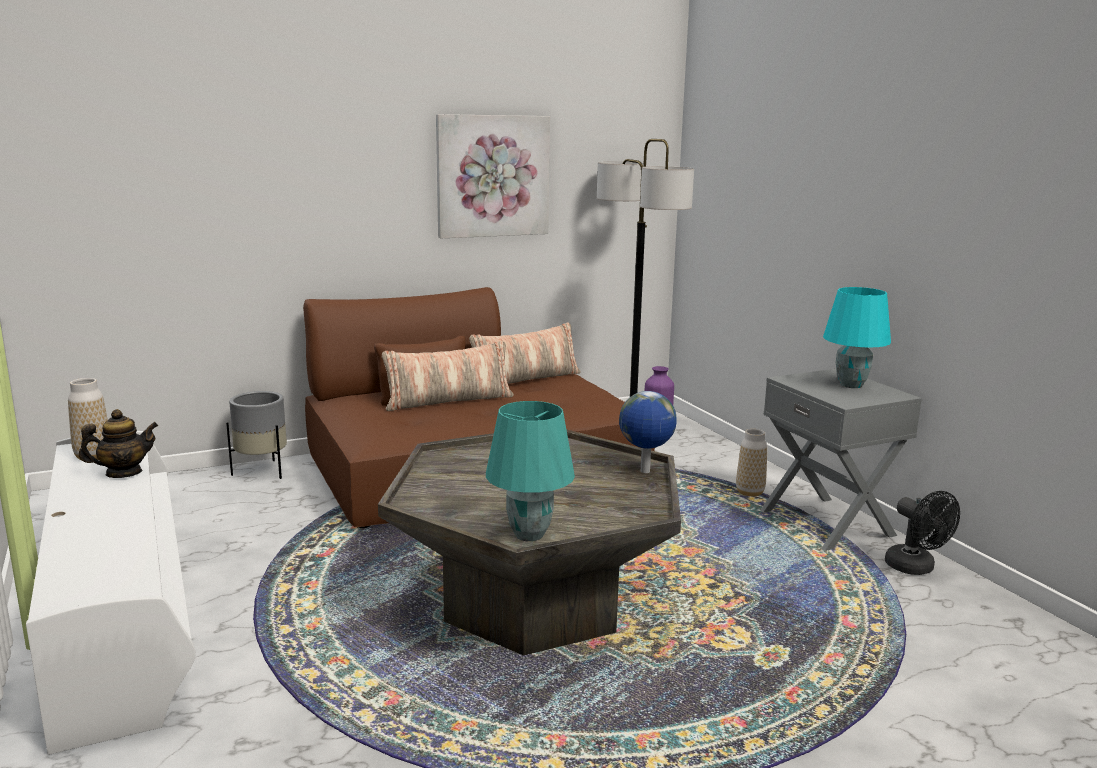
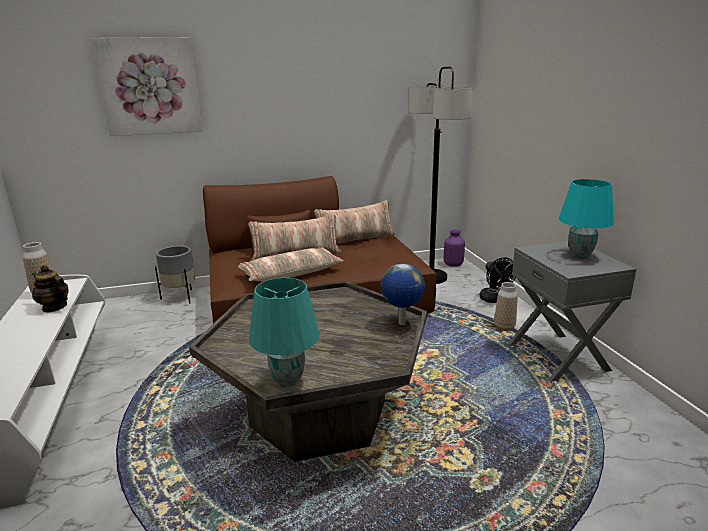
camera: 10 degrees right, 5 degrees up
teapot [79,409,158,478] -> teapot turned 135 degrees counterclockwise [32,265,69,312]
picture [436,114,550,238] -> picture moved to [91,37,203,136]
black fan [885,491,960,575] -> black fan moved to [479,257,516,303]
none -> pillow [238,247,344,282]

